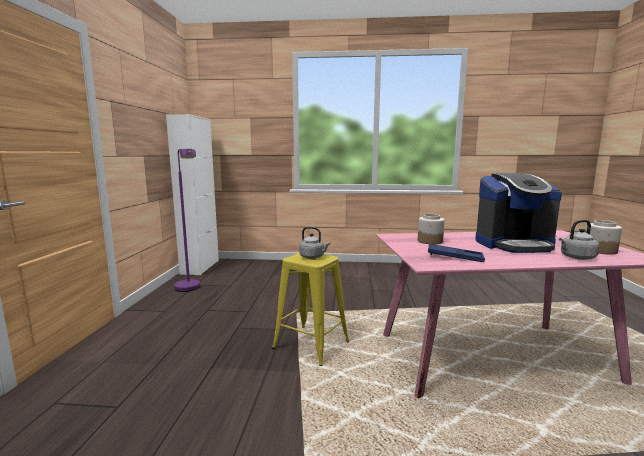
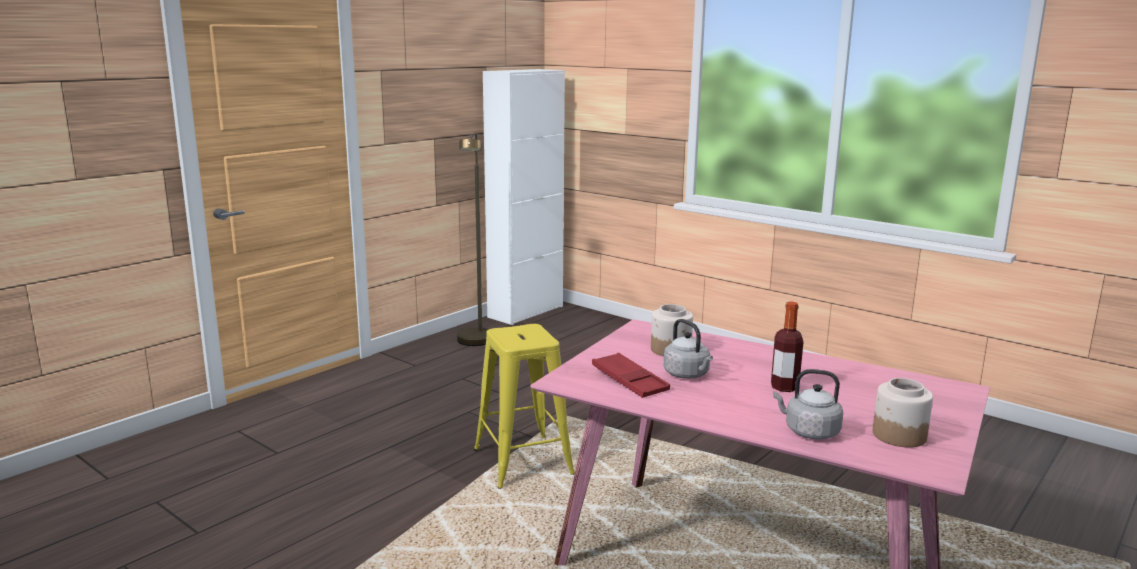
camera: 35 degrees right, 5 degrees up
purple floor lamp [174,149,200,292] -> brown floor lamp [457,133,489,346]
grey kettle [299,227,330,259] -> grey kettle moved to [664,319,713,379]
blue tray [428,244,485,262] -> red tray [592,353,670,398]
coffee machine [475,173,562,253] -> bottle [771,301,803,392]

